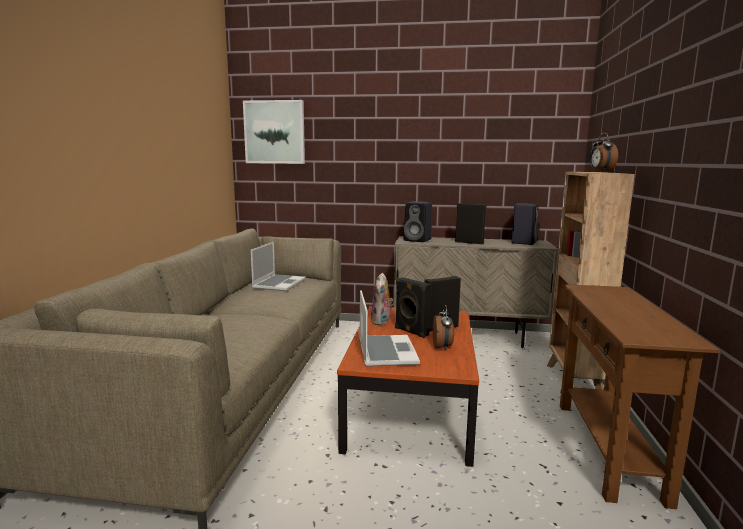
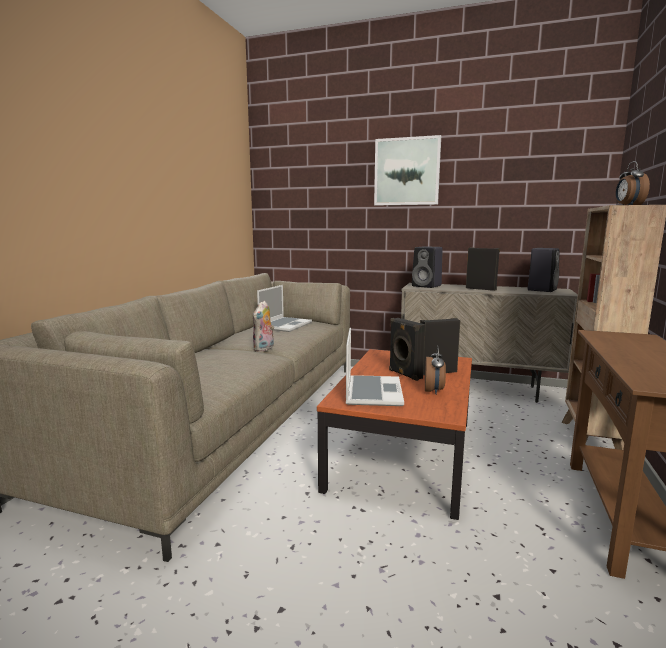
camera: 10 degrees right, 0 degrees up
picture [243,100,305,164] -> picture moved to [374,135,441,205]
plush toy [371,273,393,325] -> plush toy moved to [253,301,274,352]

